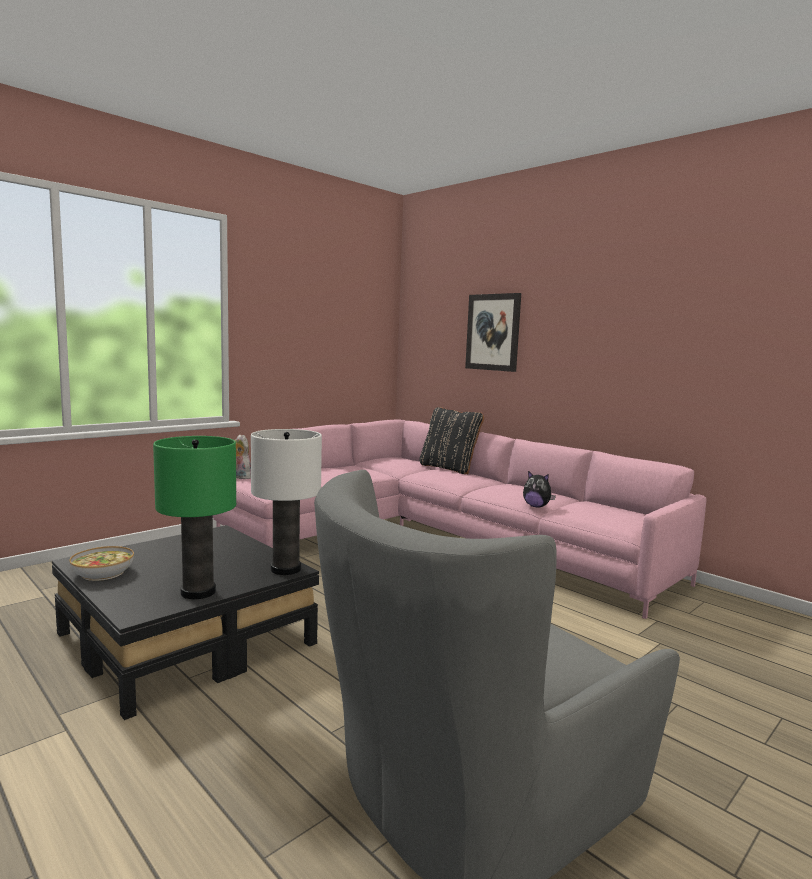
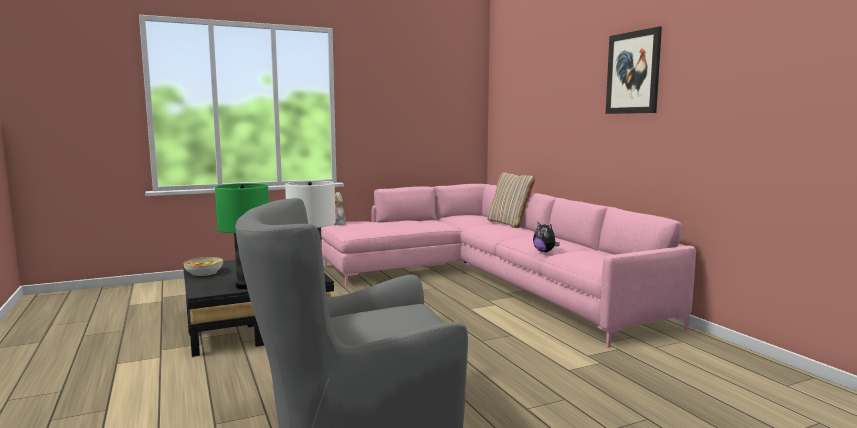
camera: 20 degrees right, 0 degrees up
black pillow [419,407,484,474] -> beige pillow [487,172,535,228]
picture [465,293,521,372] -> picture moved to [606,26,662,114]

